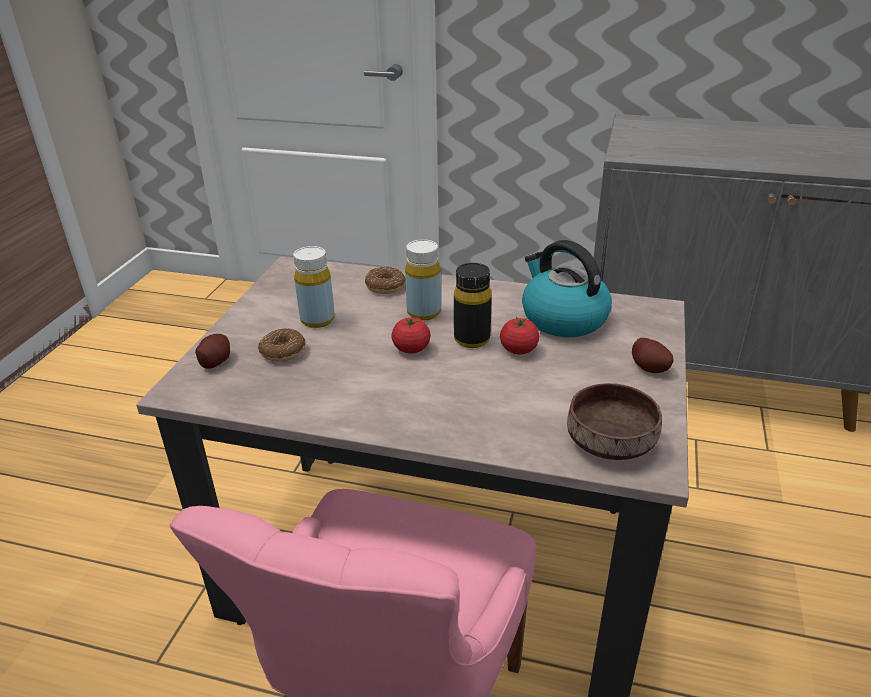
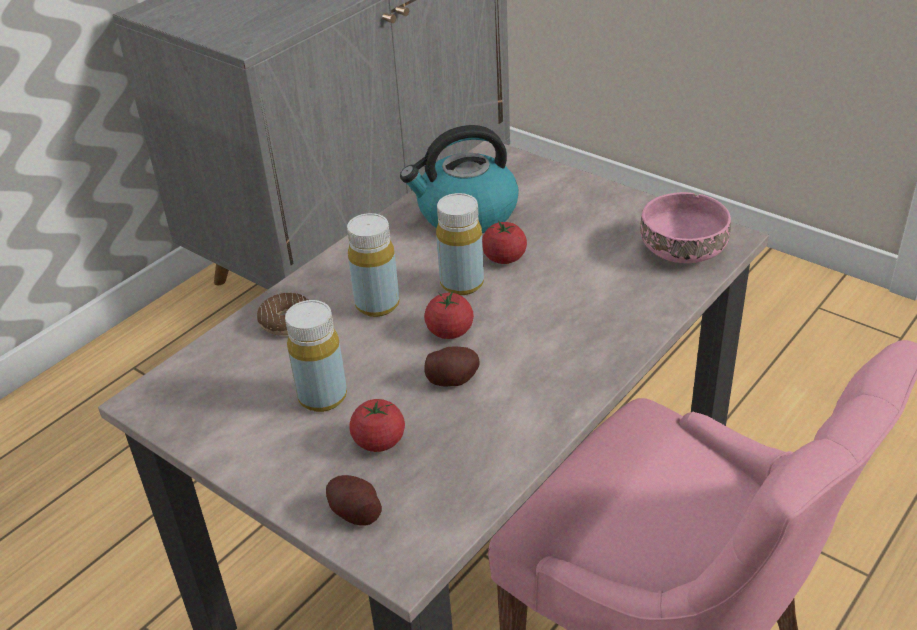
camera: 65 degrees left, 5 degrees up
donut [258,328,306,362] -> tomato [349,399,405,452]
black bottle [454,263,492,348] -> yellow bottle [436,193,484,295]
brown bowl [567,383,662,460] -> pink bowl [640,192,731,263]
potato [632,338,673,373] -> potato moved to [424,346,480,386]

